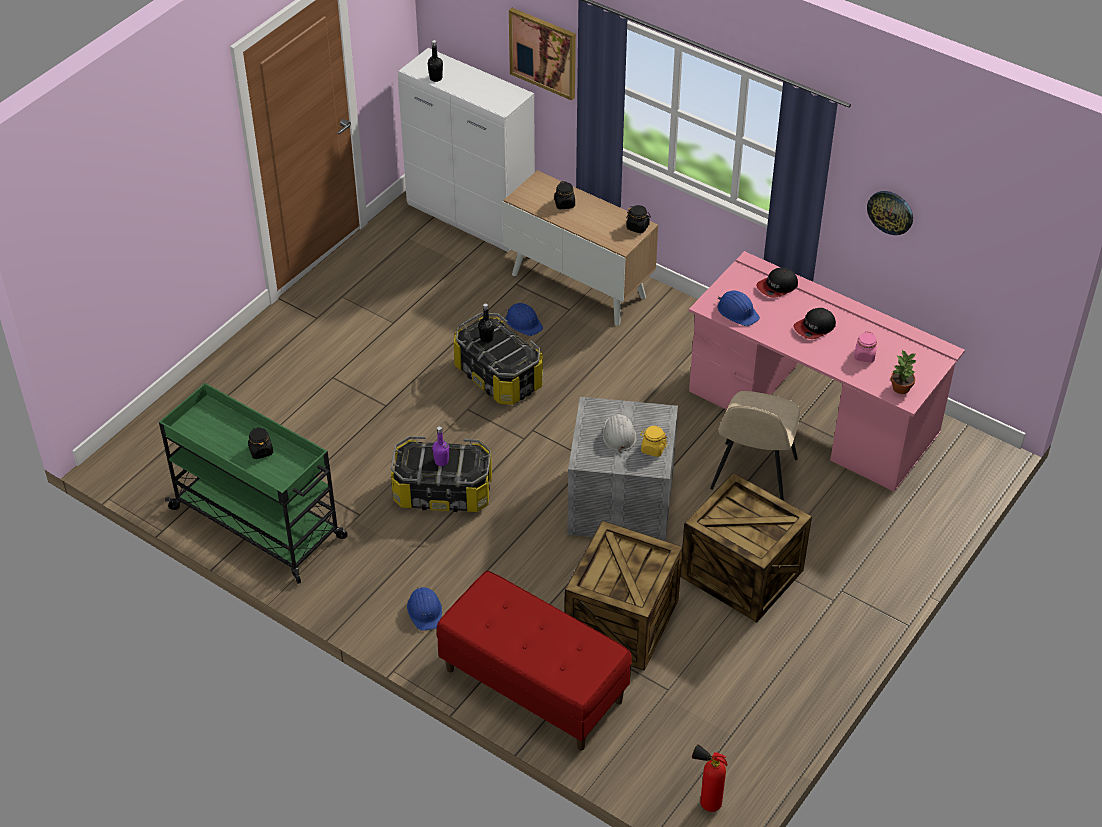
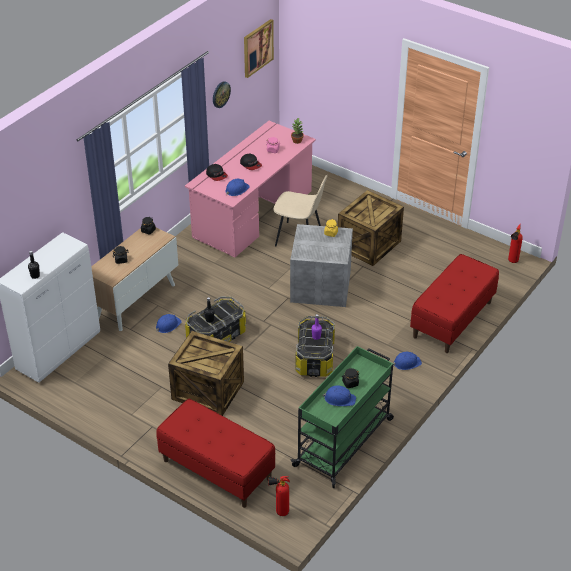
camera: 90 degrees left, 5 degrees down
picture [509,8,576,101] -> picture moved to [244,19,274,78]
crate [565,520,683,671] -> crate moved to [168,331,244,416]
white hard hat [602,413,637,453] -> none
none -> red bench [157,399,275,508]
none -> fire extinguisher [268,476,290,516]
none -> blue hard hat [322,385,356,406]

